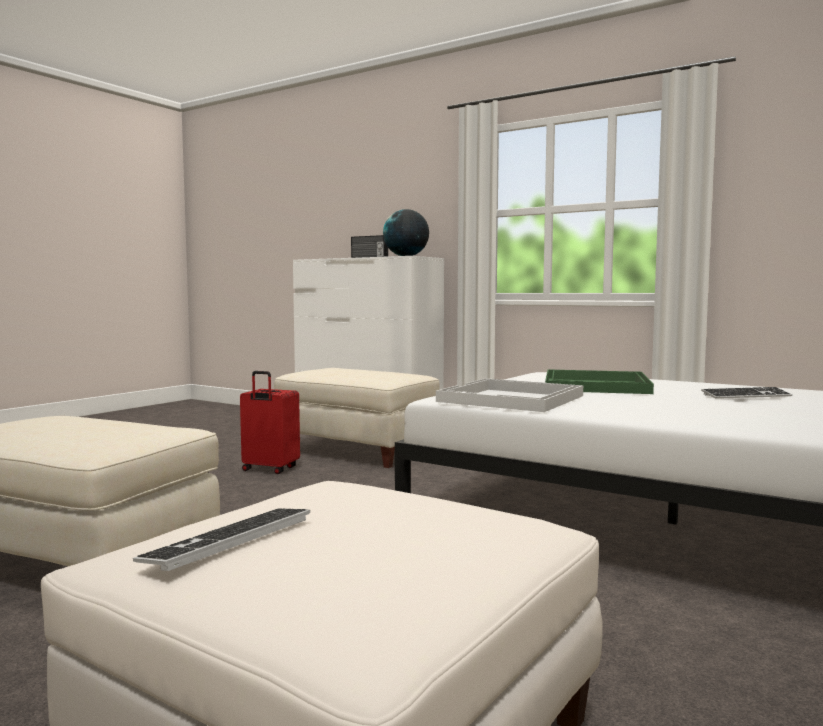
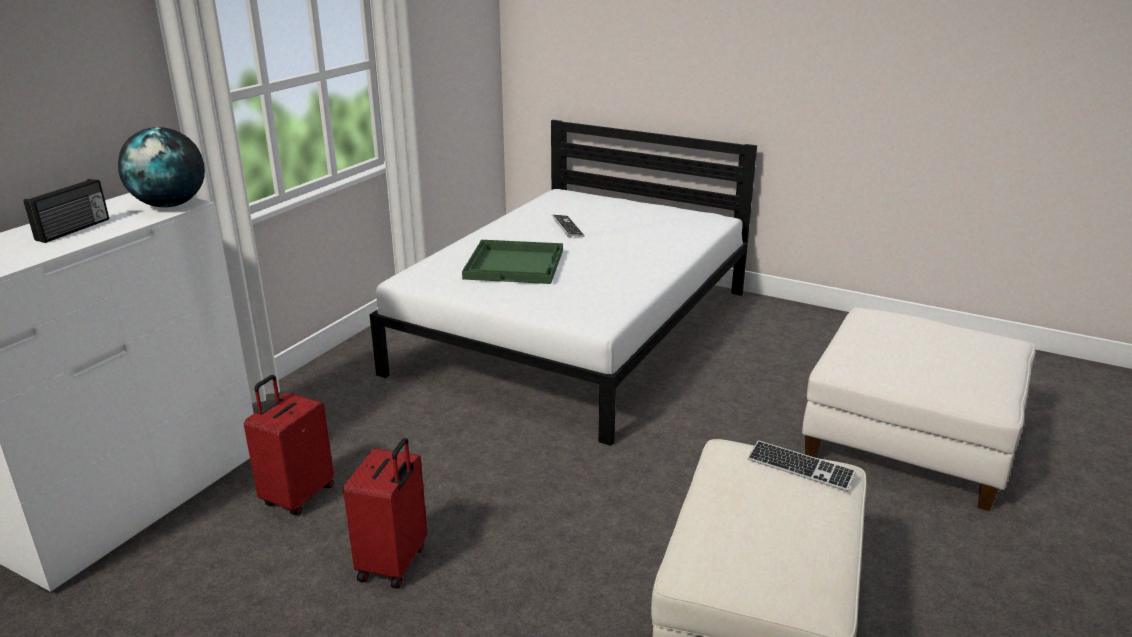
camera: 95 degrees left, 20 degrees up
keyboard [133,509,310,571] -> keyboard moved to [747,440,856,491]
beige ottoman [274,368,440,468] -> red suitcase [244,375,334,515]
white tray [436,378,583,412] -> none

